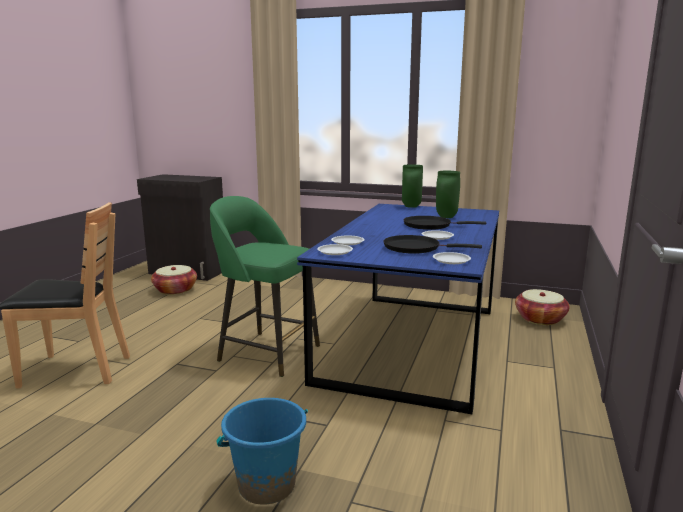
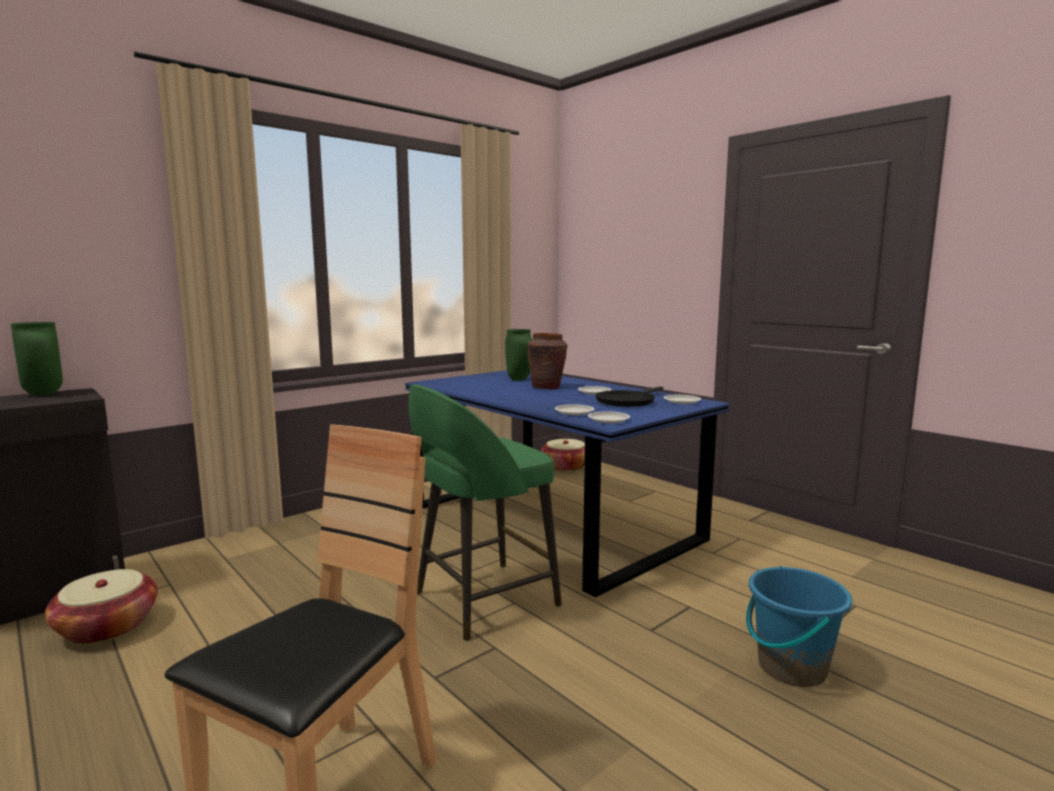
camera: 60 degrees left, 5 degrees down
green vase [402,164,423,208] -> green vase moved to [11,322,63,396]
black frying pan [404,216,486,230] -> brown vase [527,333,567,389]

